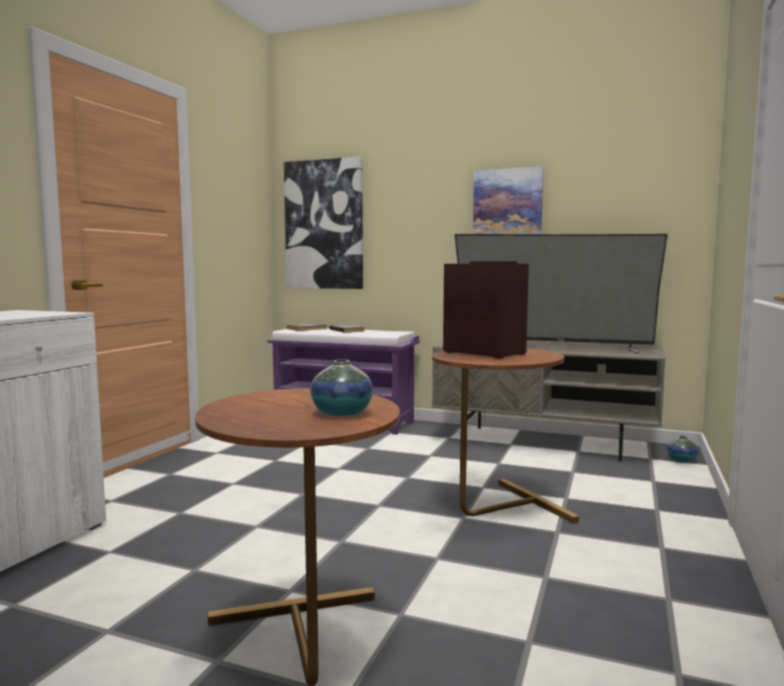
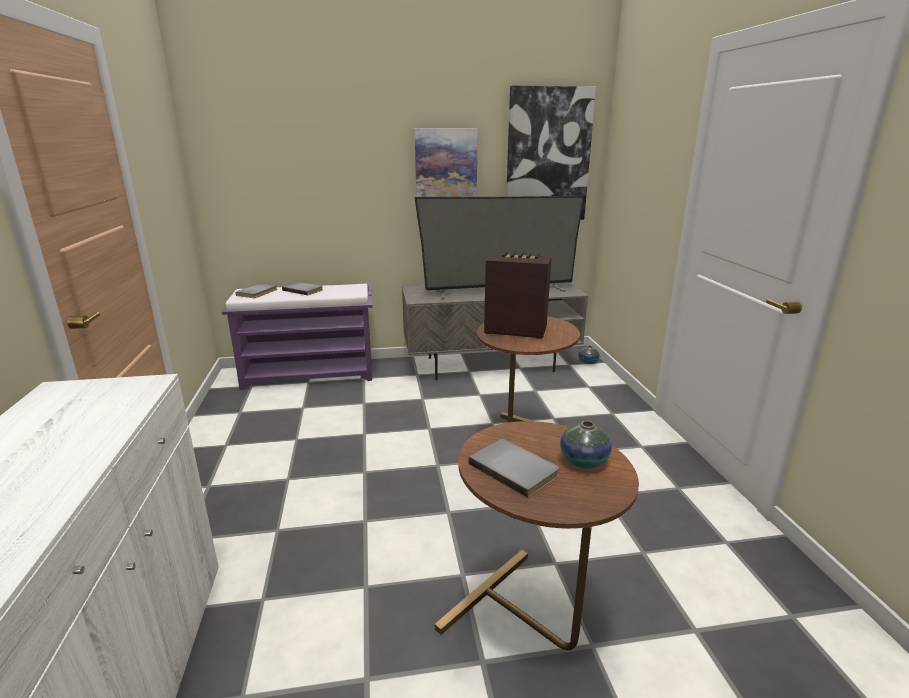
camera: 30 degrees left, 15 degrees up
picture [284,157,363,289] -> picture moved to [506,86,596,220]
none -> grey book [468,439,560,498]

